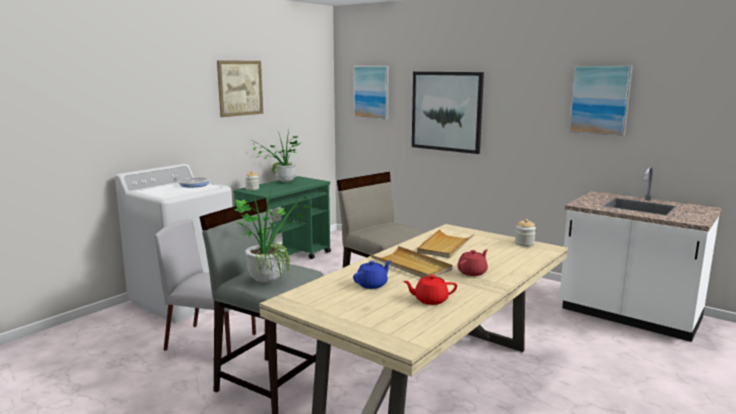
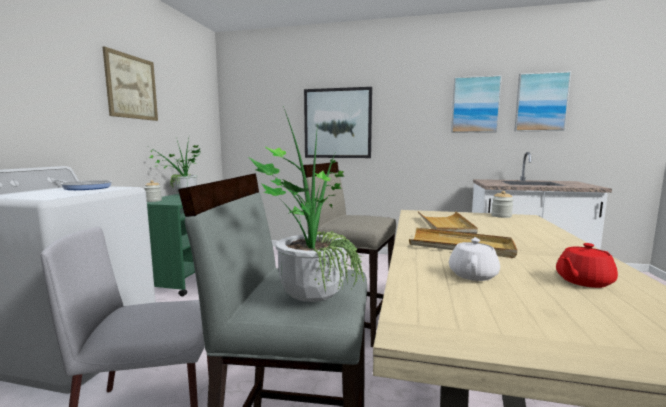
camera: 25 degrees left, 5 degrees down
blue teapot [353,260,391,289] -> white teapot [449,237,500,281]
picture [354,66,389,120] -> picture moved to [514,71,571,131]
red teapot [457,249,488,276] -> none

